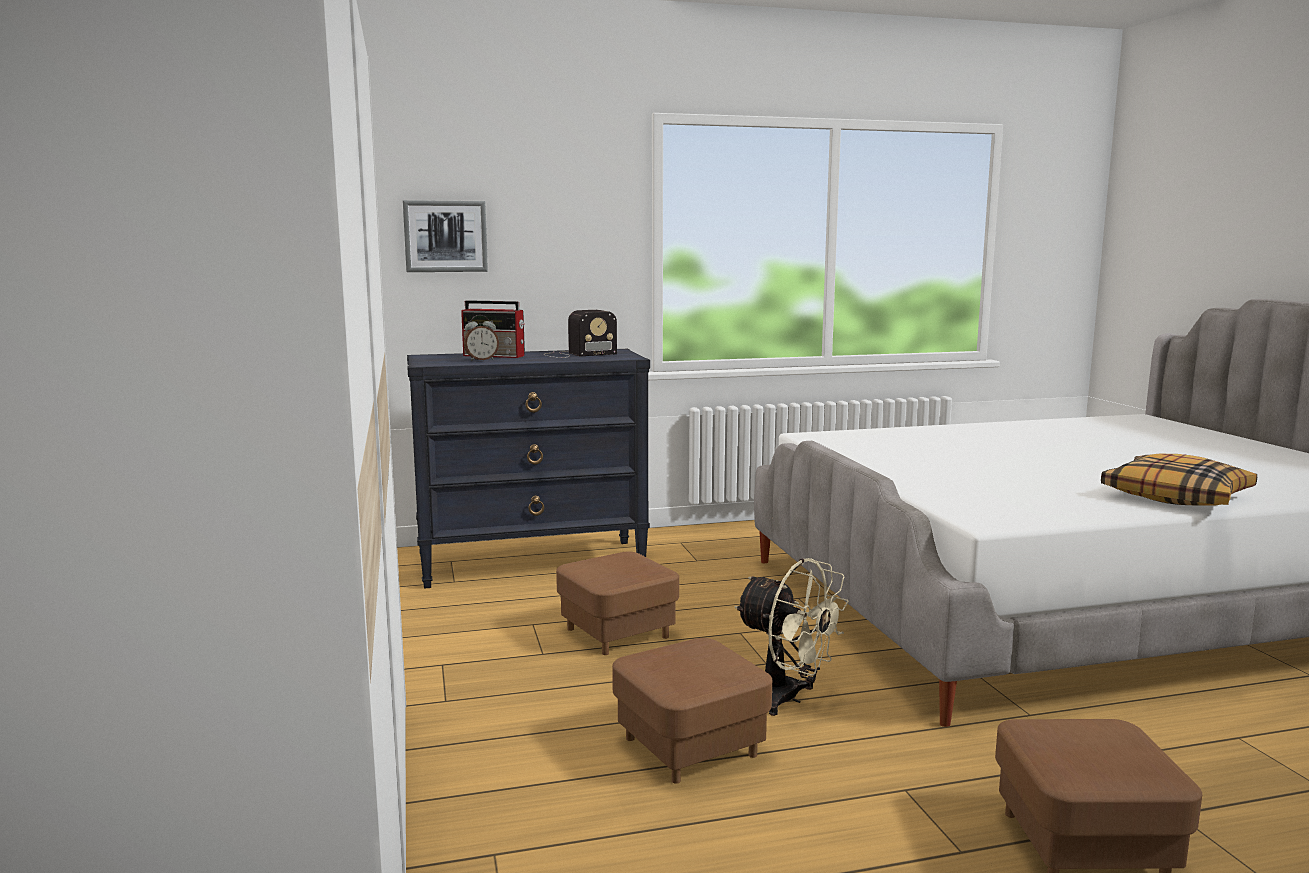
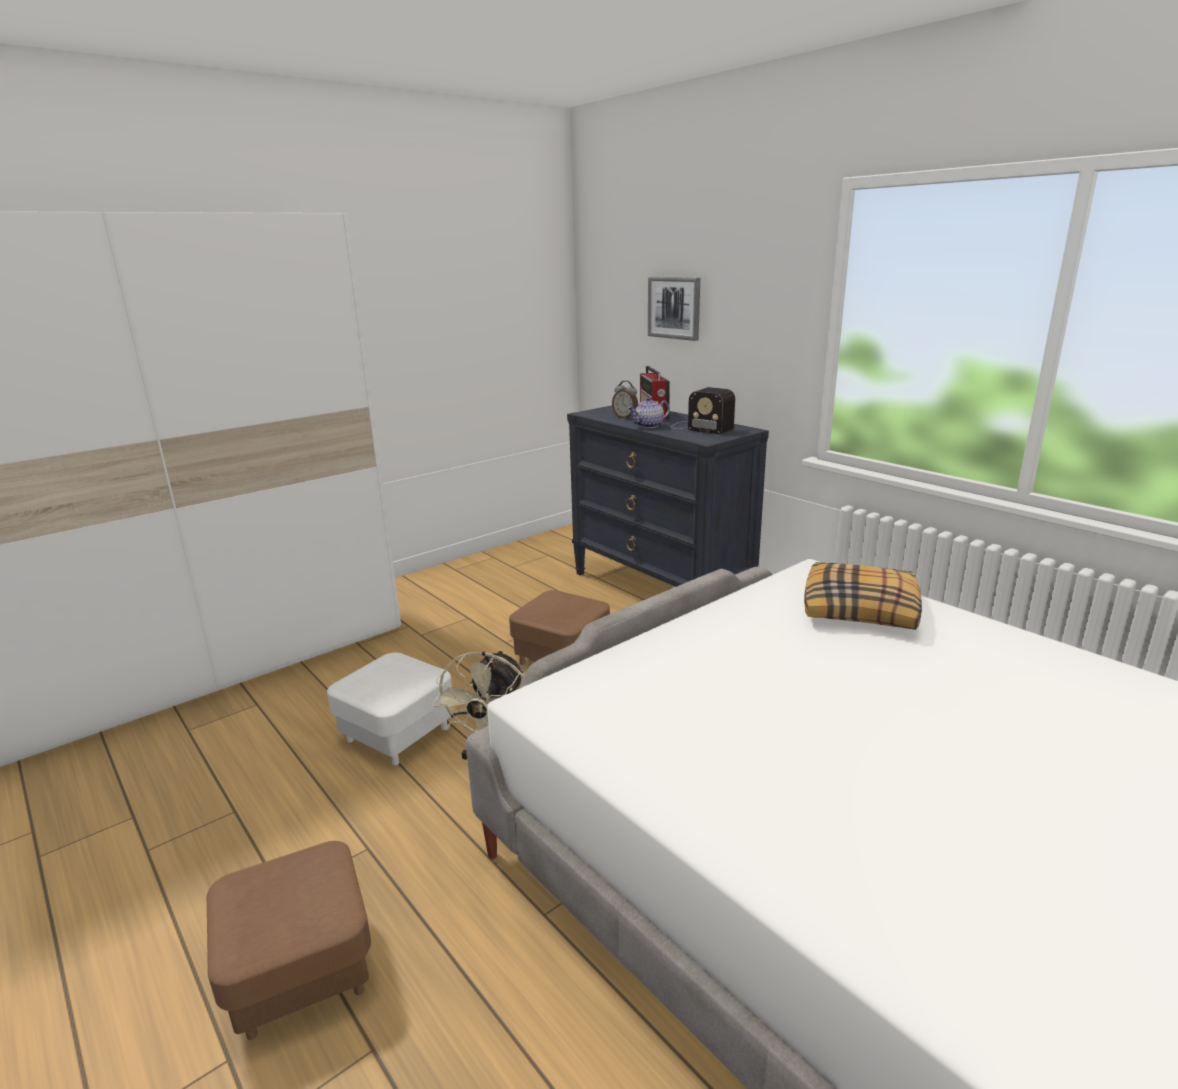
camera: 65 degrees right, 10 degrees up
brown ottoman [612,638,772,784] -> white ottoman [327,653,452,765]
pillow [1101,454,1257,506] -> pillow moved to [804,562,922,630]
none -> teapot [628,397,670,428]

